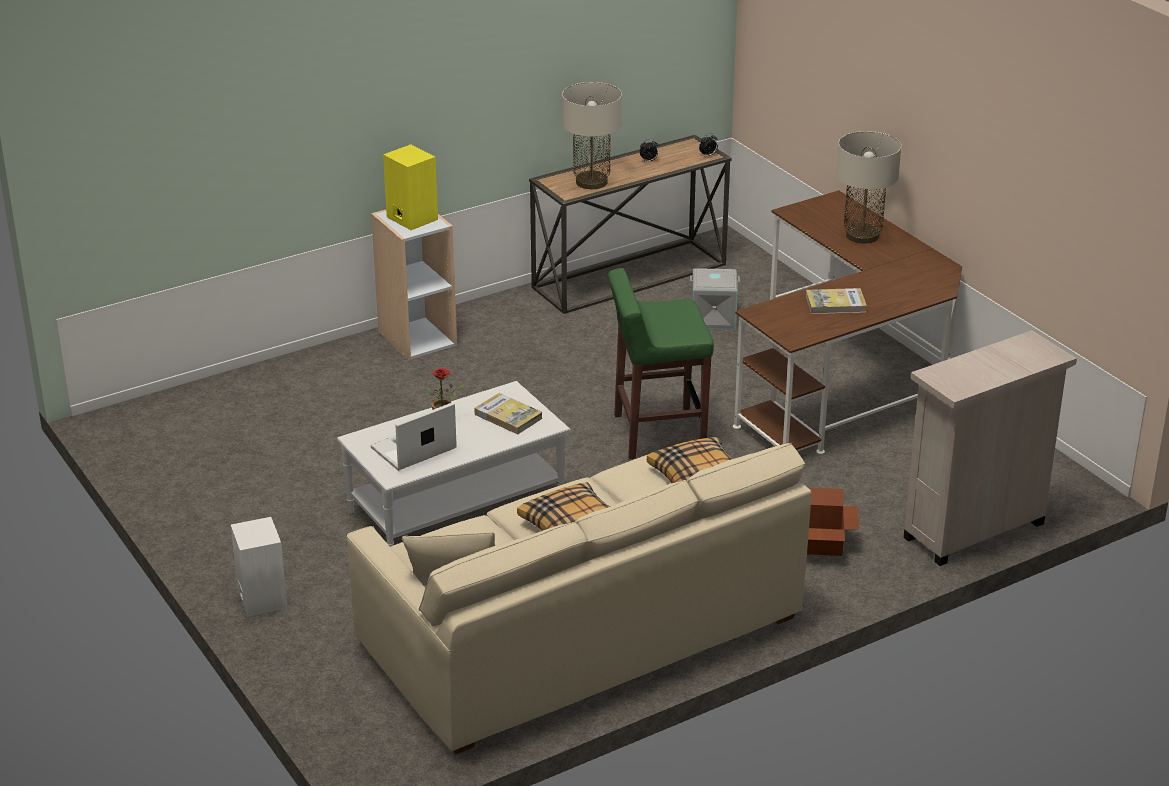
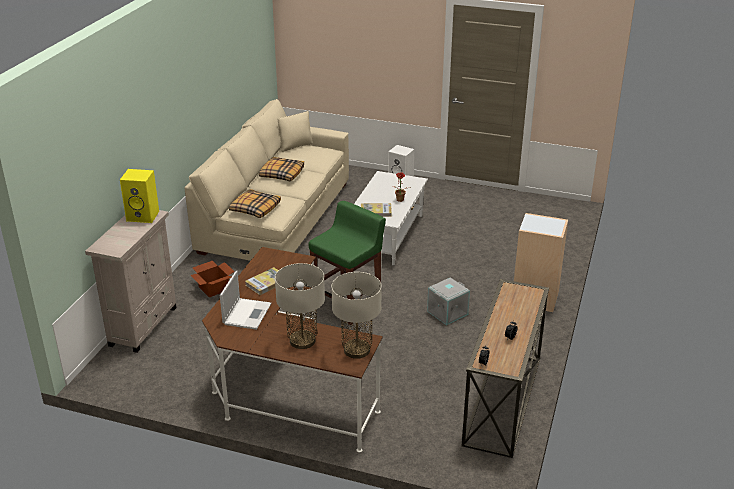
camera: 140 degrees right, 0 degrees up
laptop [370,402,457,471] -> laptop moved to [220,271,271,330]
yellow speaker [383,144,438,230] -> yellow speaker moved to [120,169,159,223]
table lamp [562,82,622,189] -> table lamp moved to [332,272,382,359]
grey storage box [690,268,740,330] -> grey storage box moved to [427,278,470,325]

